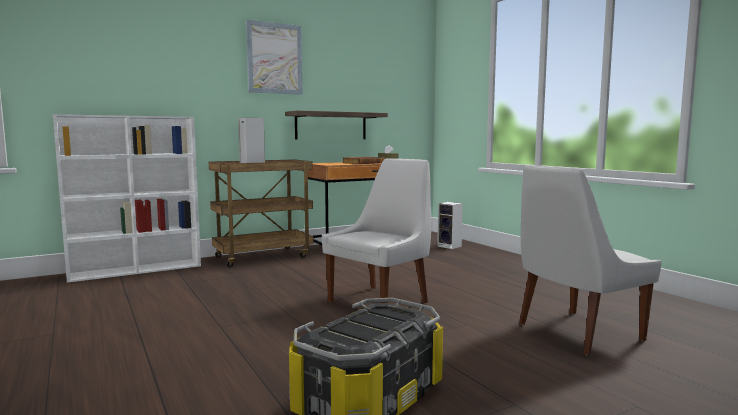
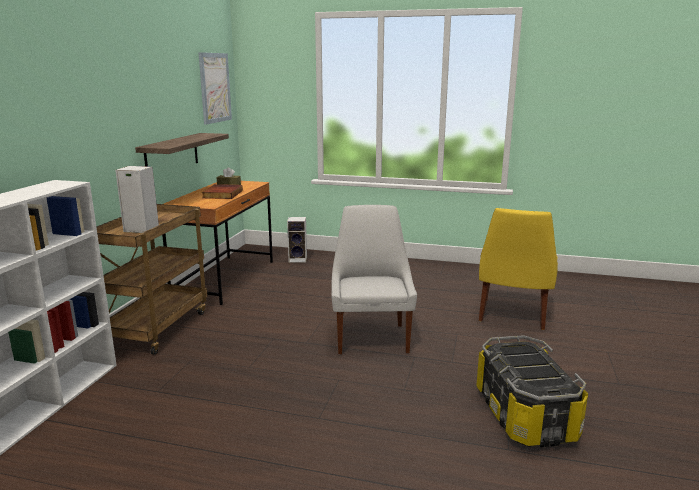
camera: 45 degrees left, 10 degrees up
picture [246,20,303,95] -> picture moved to [198,52,232,125]
white chair [519,165,661,356] -> yellow chair [479,208,558,330]

